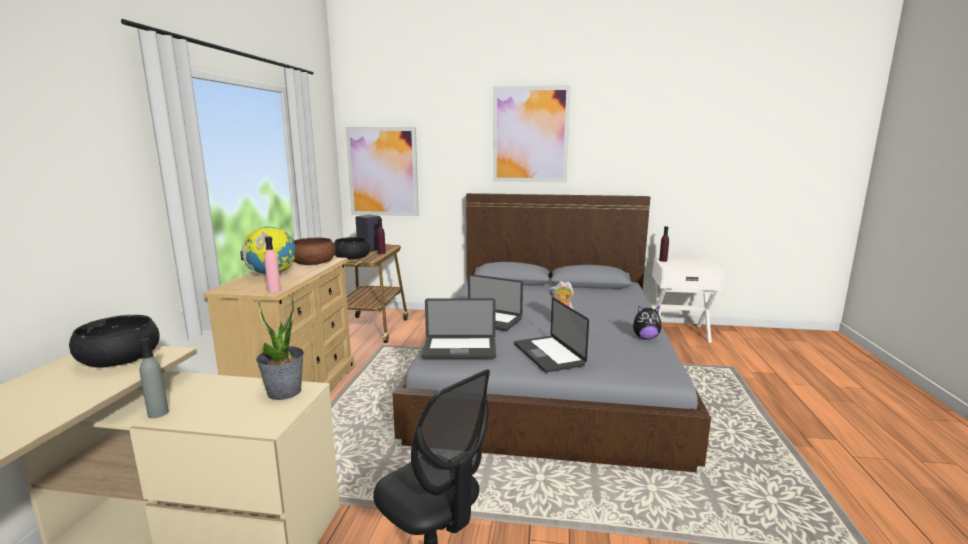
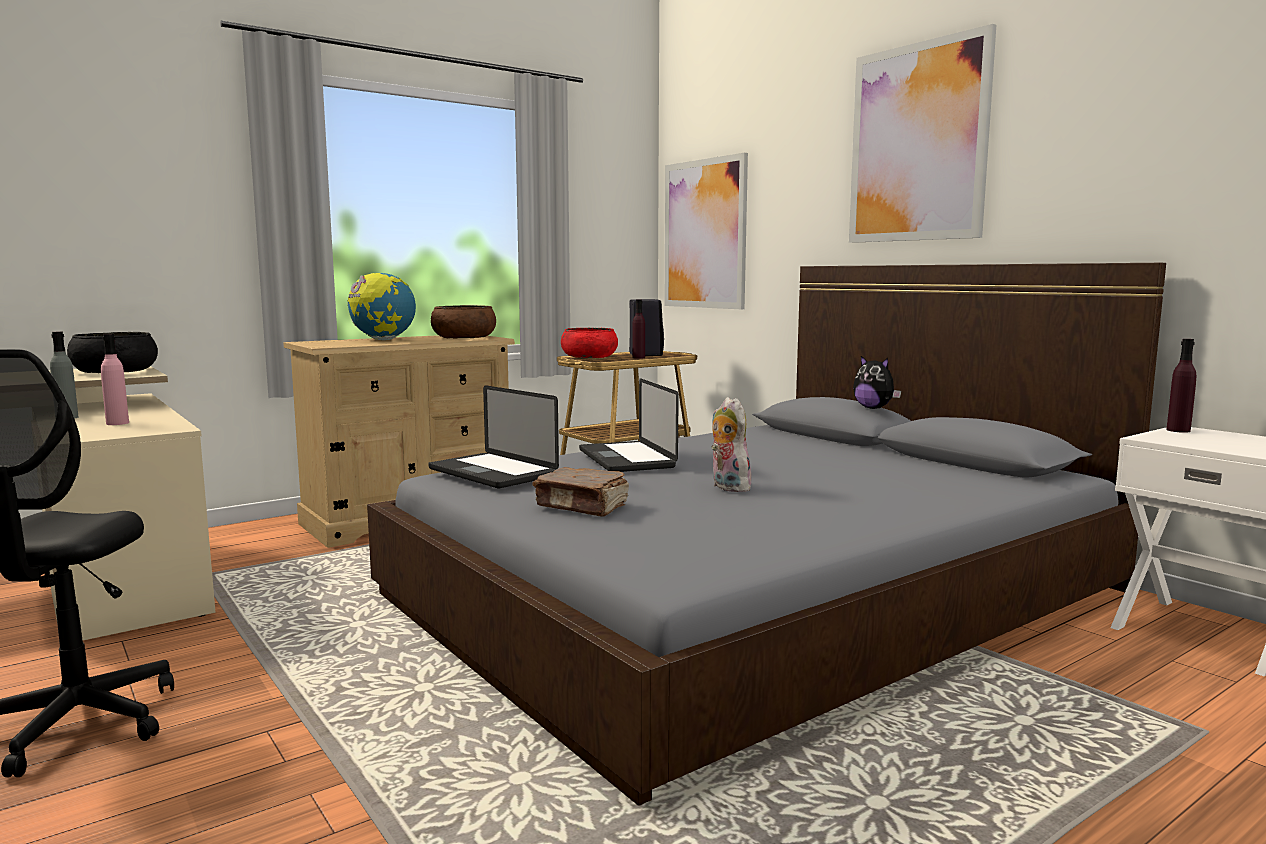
camera: 45 degrees right, 5 degrees down
potted plant [256,295,304,400] -> none
pink bottle [264,236,281,293] -> pink bottle moved to [101,334,129,425]
black bowl [334,237,370,259] -> red bowl [561,328,618,358]
laptop [514,297,589,372] -> brown book [532,467,629,517]
plush toy [633,306,662,340] -> plush toy moved to [853,356,901,409]

